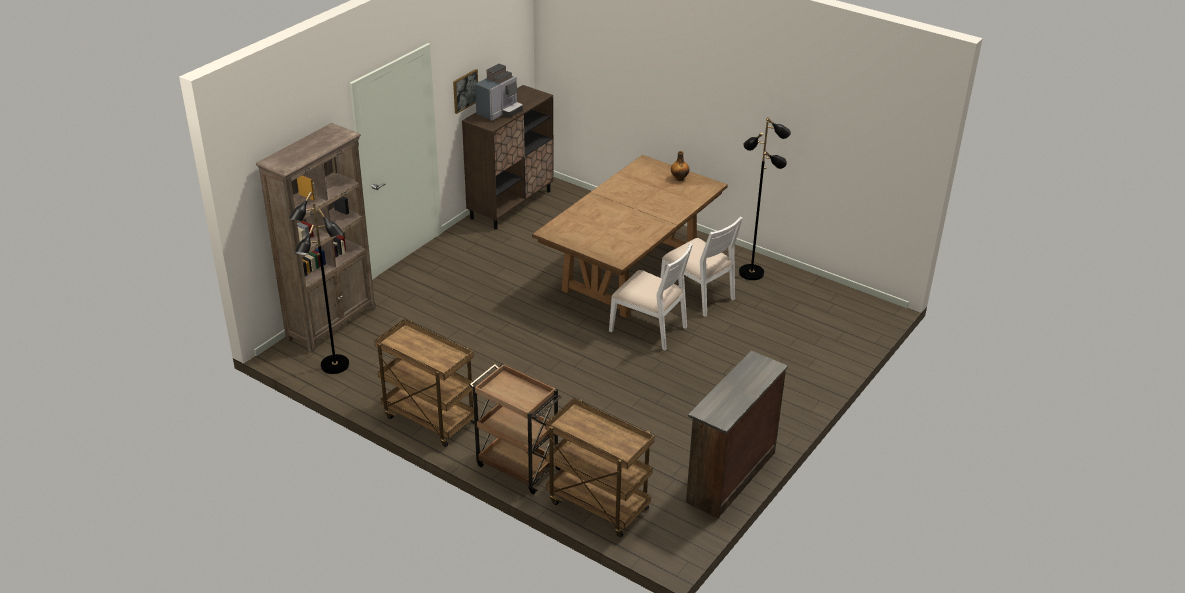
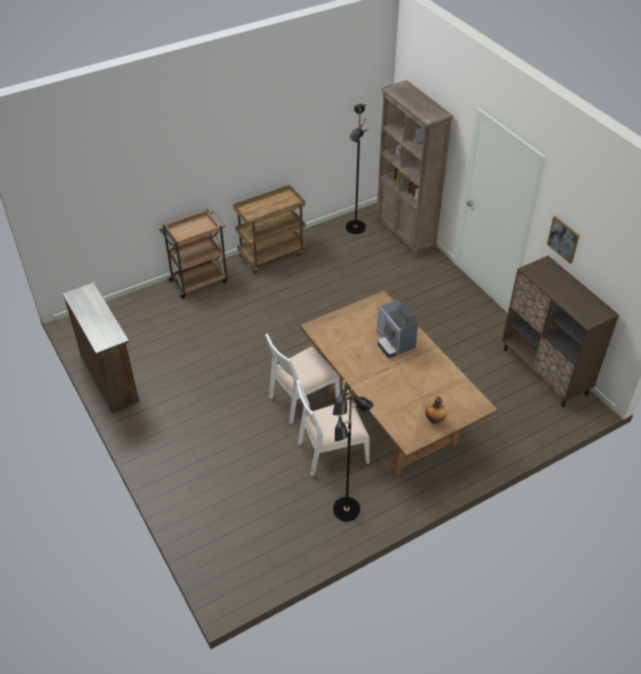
camera: 115 degrees right, 10 degrees up
coffee machine [475,64,523,121] -> coffee machine moved to [377,300,418,358]
brown cart [545,398,655,538] -> none

